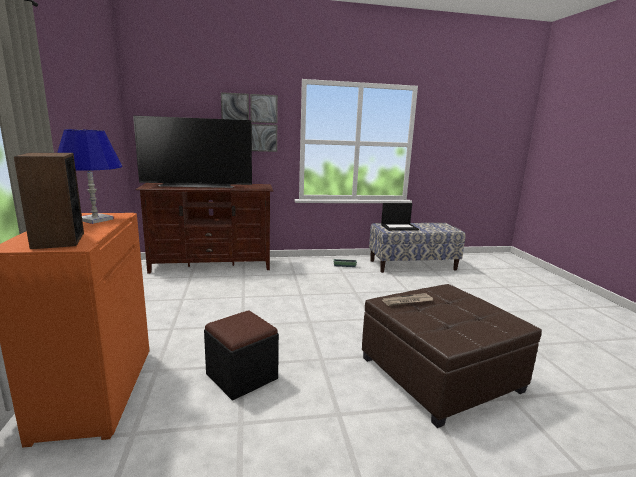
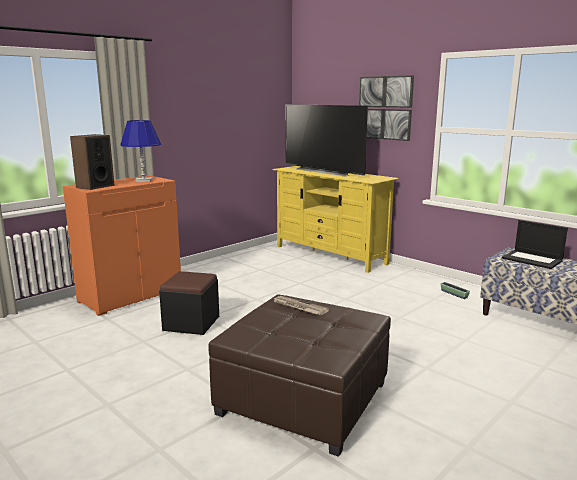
camera: 55 degrees right, 0 degrees up
brown tv stand [135,183,273,273] -> yellow tv stand [273,166,399,273]

